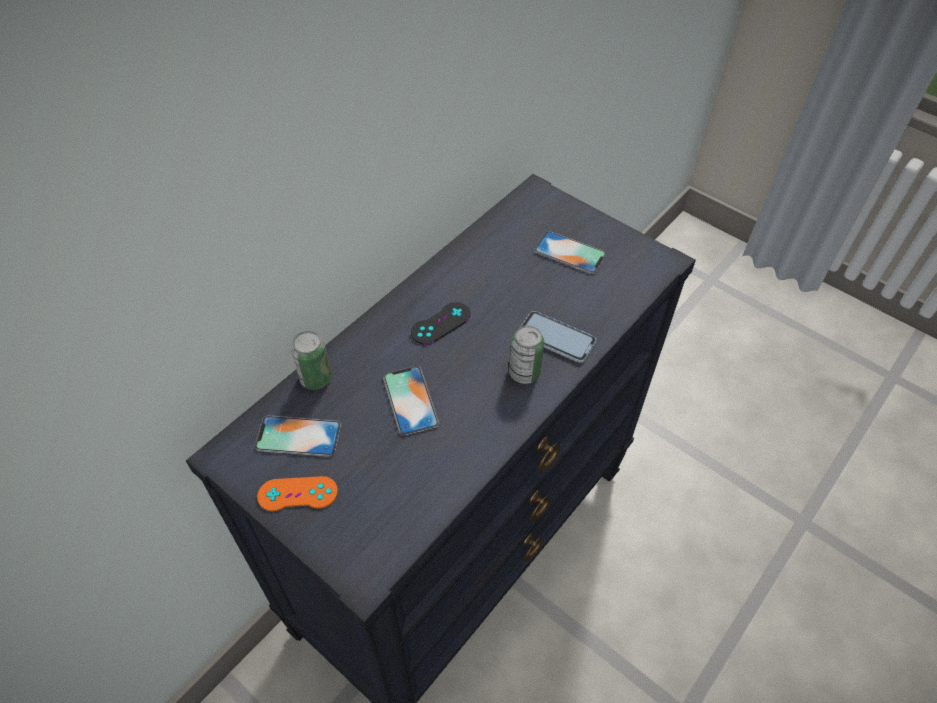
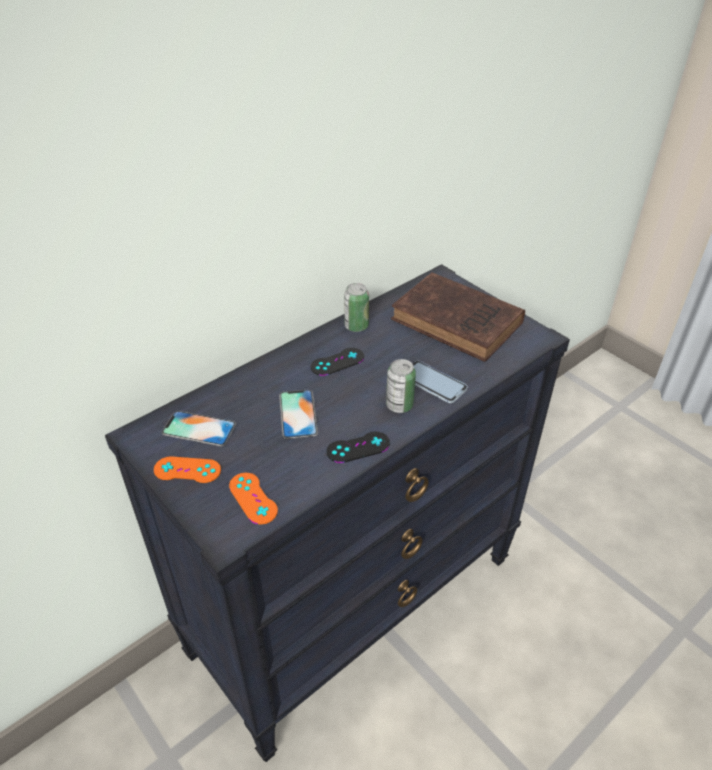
camera: 10 degrees right, 10 degrees down
can [291,331,331,390] -> can moved to [344,283,369,332]
phone [534,231,607,274] -> brown book [391,272,525,362]
none -> orange game controller [229,473,278,525]
none -> black game controller [327,432,390,463]

